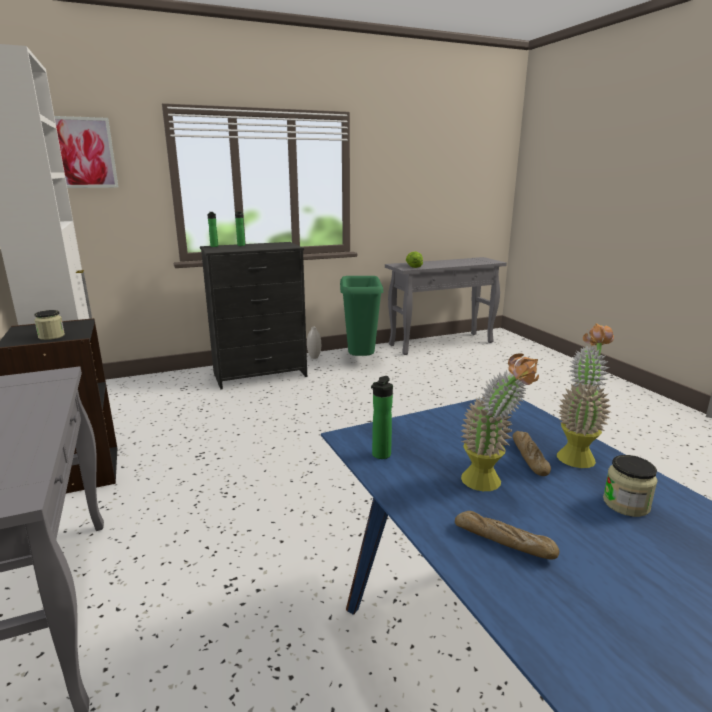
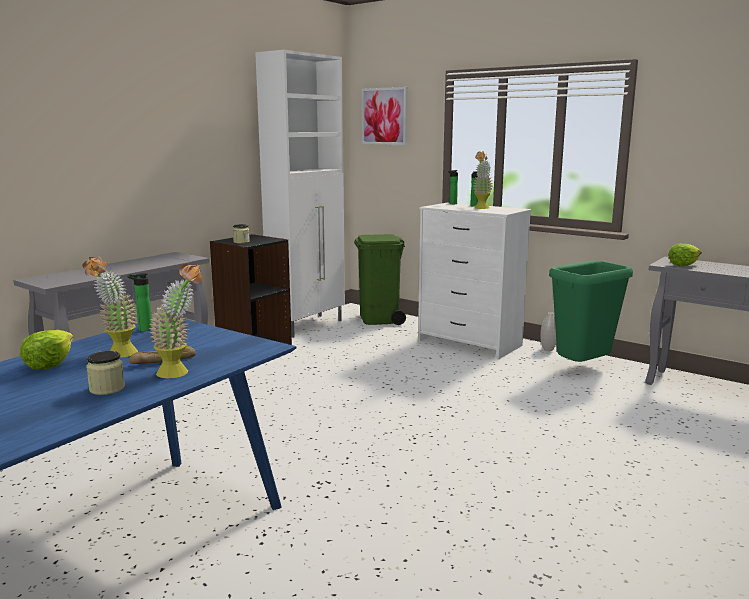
camera: 60 degrees right, 5 degrees down
black dresser [200,242,307,390] -> white dresser [418,203,532,360]
bread [455,511,560,559] -> lettuce [20,330,73,370]
none -> green trash can [354,234,406,325]
none -> potted plant [473,151,493,209]

